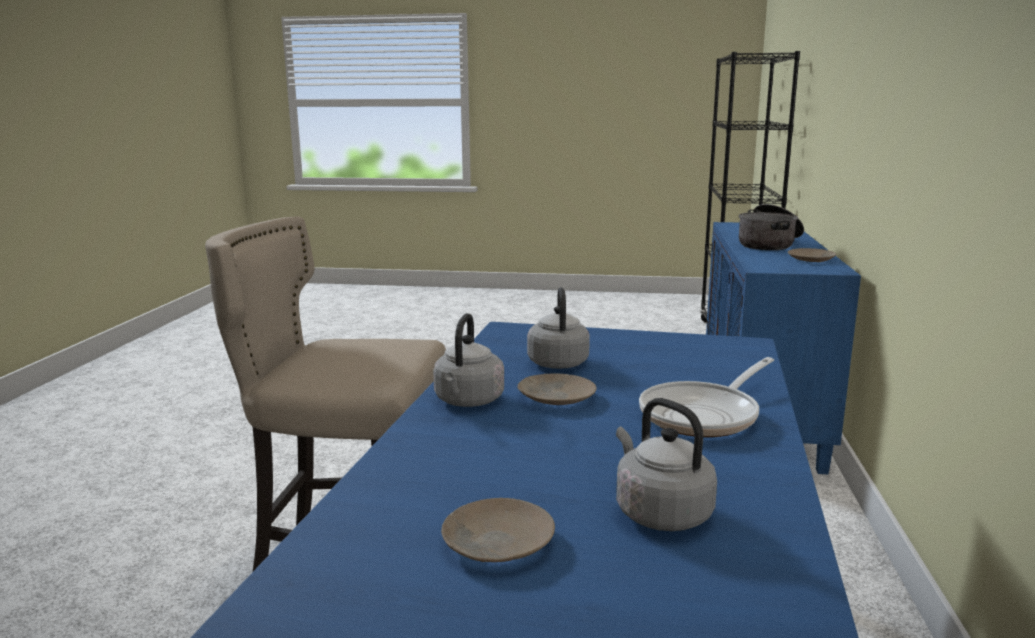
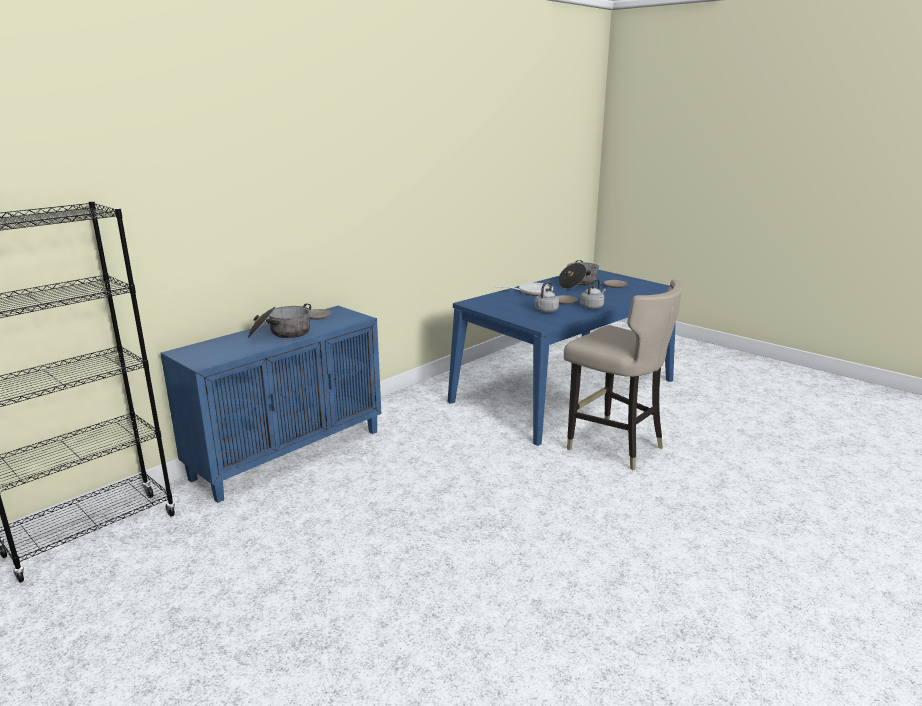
camera: 145 degrees left, 5 degrees up
grey kettle [616,398,717,531] -> cooking pot [558,260,599,289]

